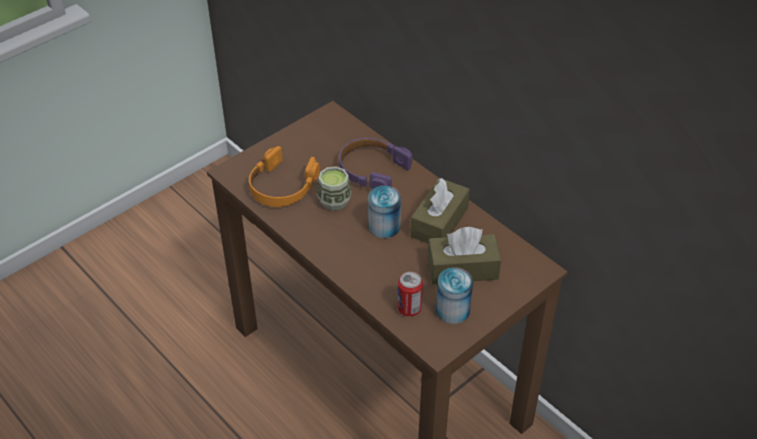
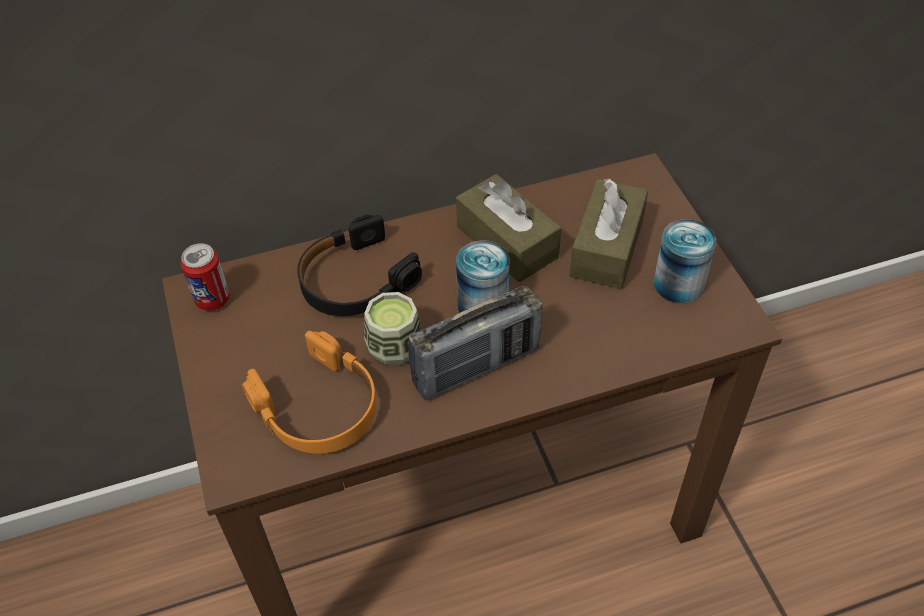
camera: 65 degrees left, 5 degrees up
purple headphones [339,138,412,190] -> black headphones [297,215,422,316]
can [398,272,423,317] -> can moved to [180,243,230,311]
none -> radio [409,286,542,400]

